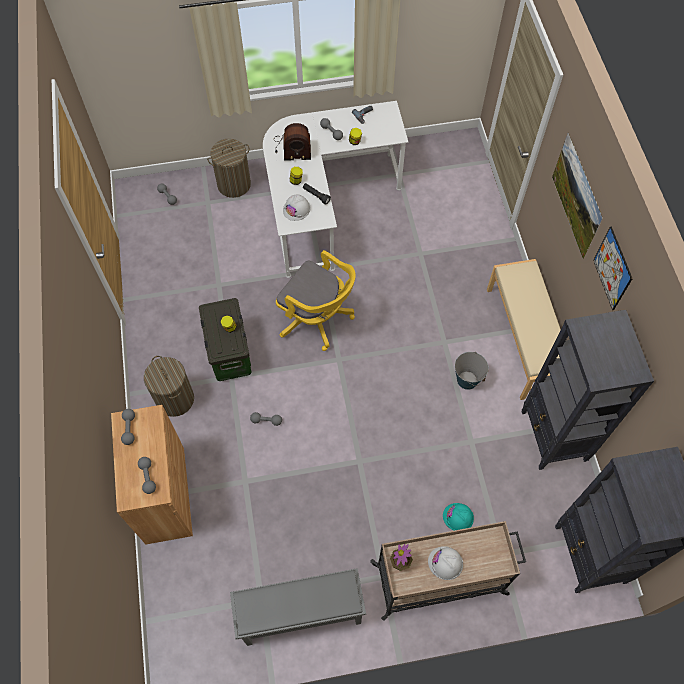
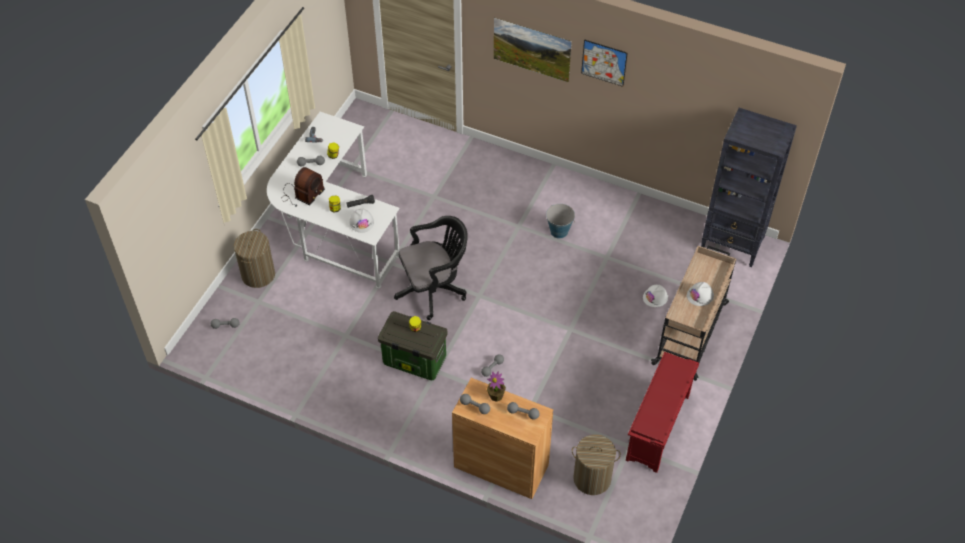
camera: 55 degrees left, 10 degrees down
laundry basket [144,356,194,417] -> laundry basket moved to [572,434,621,495]
grey shoe rack [230,568,366,646] -> red shoe rack [626,352,699,473]
yellow office chair [276,250,356,351] -> black office chair [394,216,468,320]
potted plant [390,544,413,571] -> potted plant moved to [487,372,506,402]
turquoise hard hat [443,503,474,531] -> white hard hat [643,285,668,307]
beige bench [487,259,561,400] -> none
black bookcase [522,310,654,470] -> none

